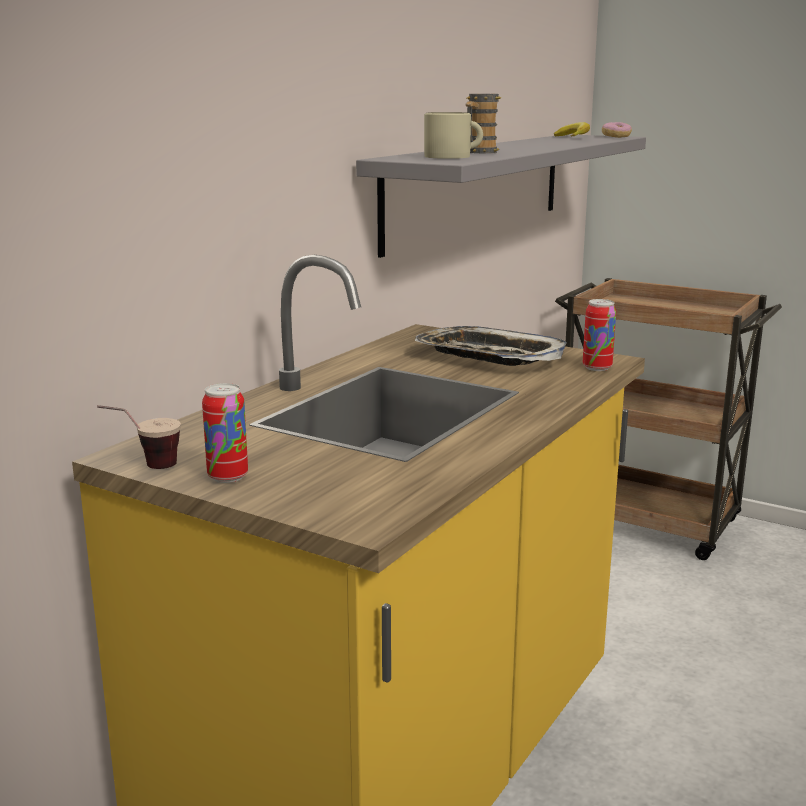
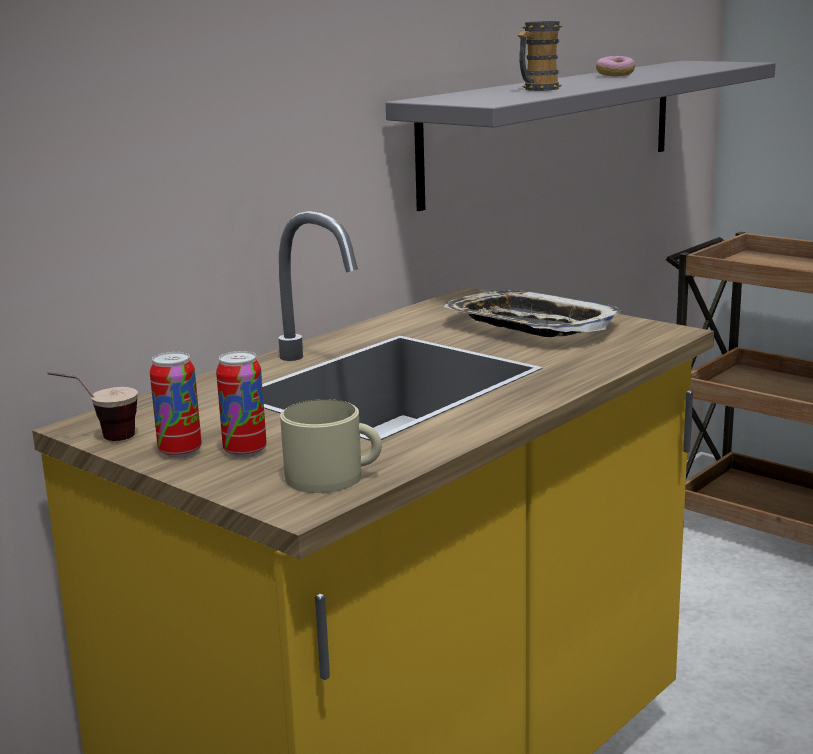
camera: 10 degrees right, 0 degrees up
beige mug [424,112,483,159] -> beige mug moved to [280,399,382,493]
banana [554,122,590,137] -> none
can [583,299,616,371] -> can moved to [216,351,267,458]
donut [602,122,632,138] -> donut moved to [596,56,635,77]

